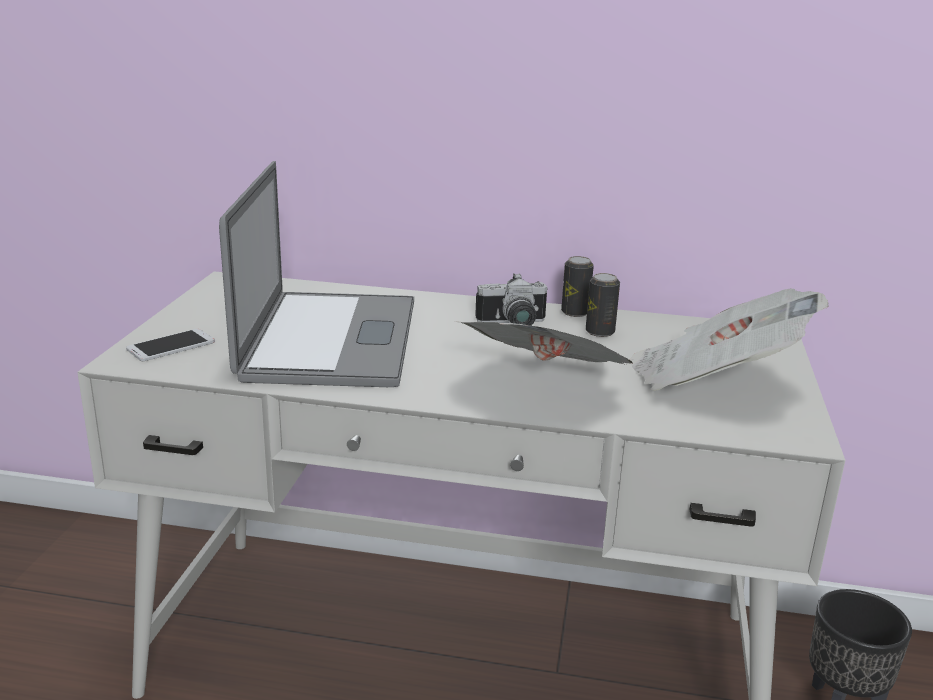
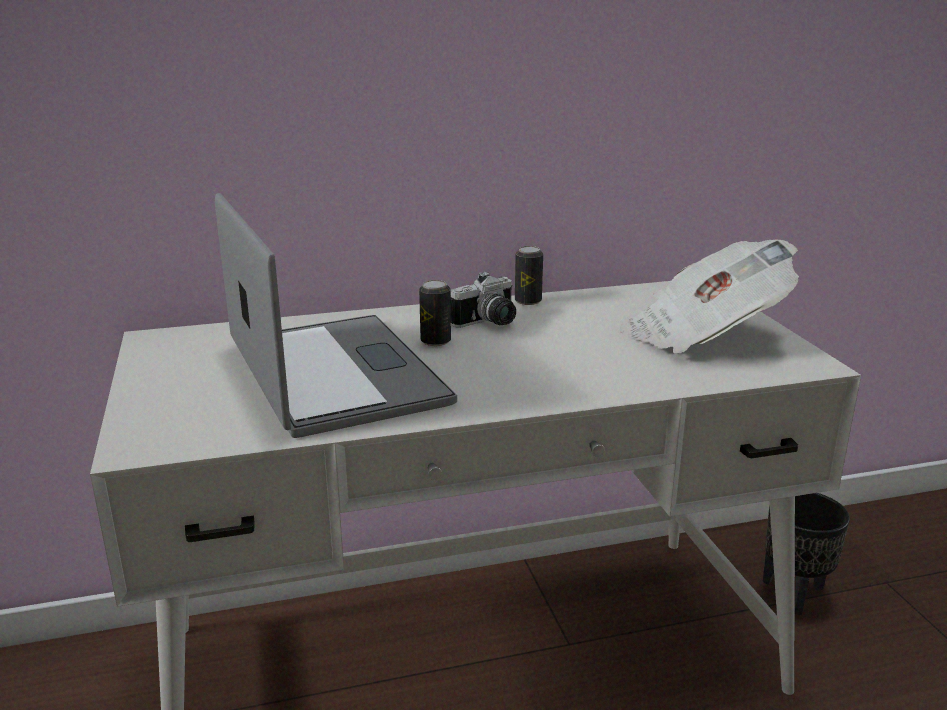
camera: 25 degrees left, 0 degrees up
phone [126,329,215,361] -> none
newspaper [455,321,633,365] -> none
can [586,273,620,337] -> can moved to [419,280,451,346]

